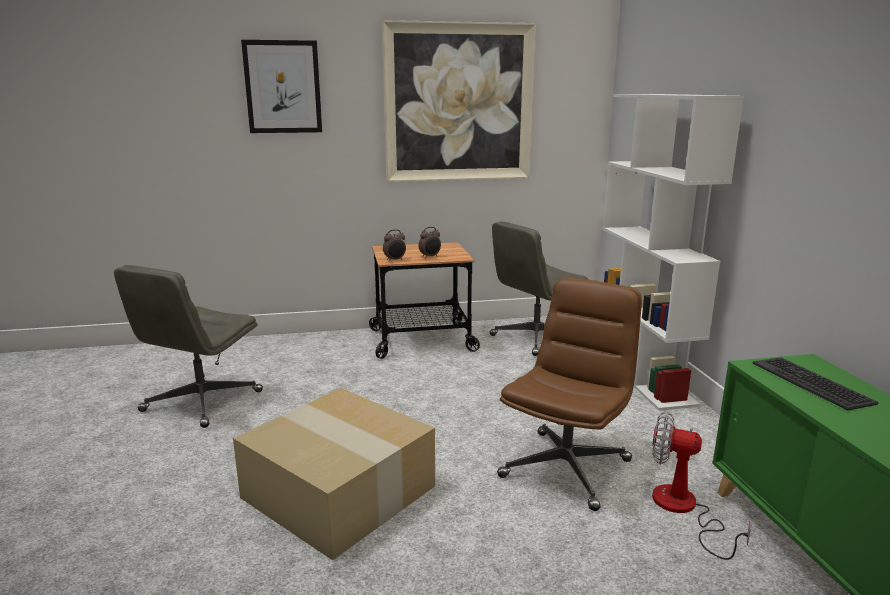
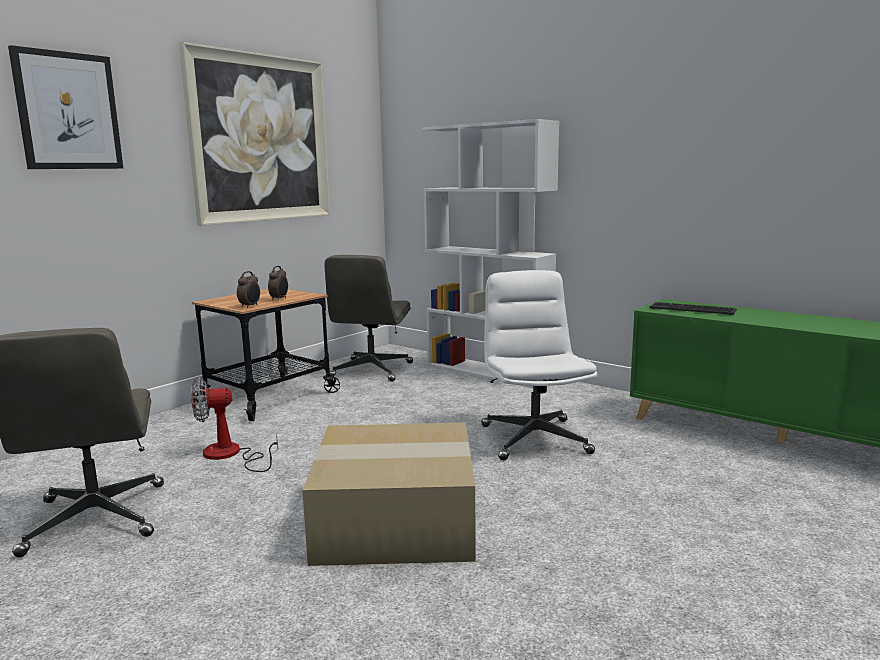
camera: 40 degrees left, 5 degrees down
brown office chair [497,278,642,511] -> white office chair [481,270,598,461]
fan [652,412,751,560] -> fan moved to [191,378,278,472]

